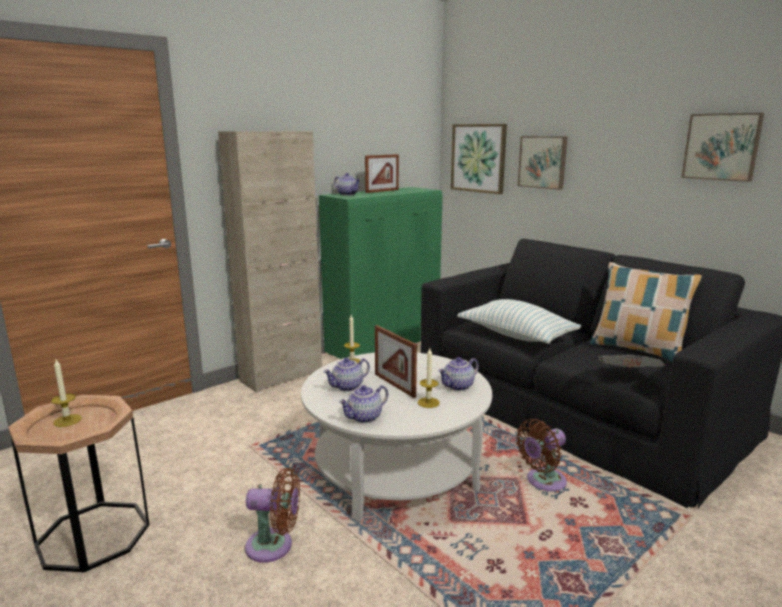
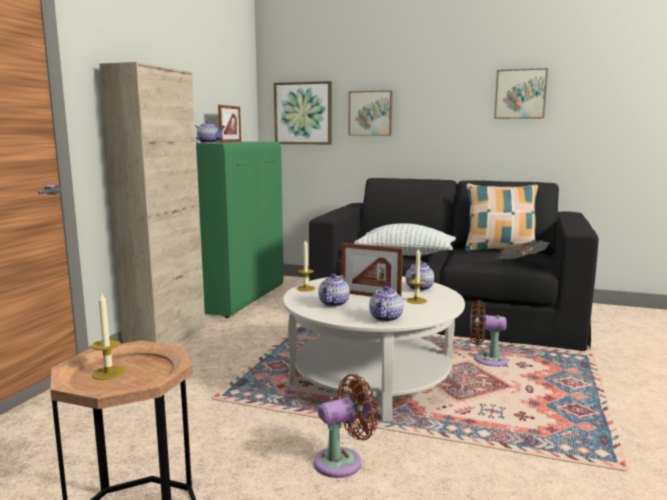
camera: 30 degrees left, 5 degrees down
brown fan [516,419,567,491] -> brown fan turned 75 degrees clockwise [470,300,508,366]

